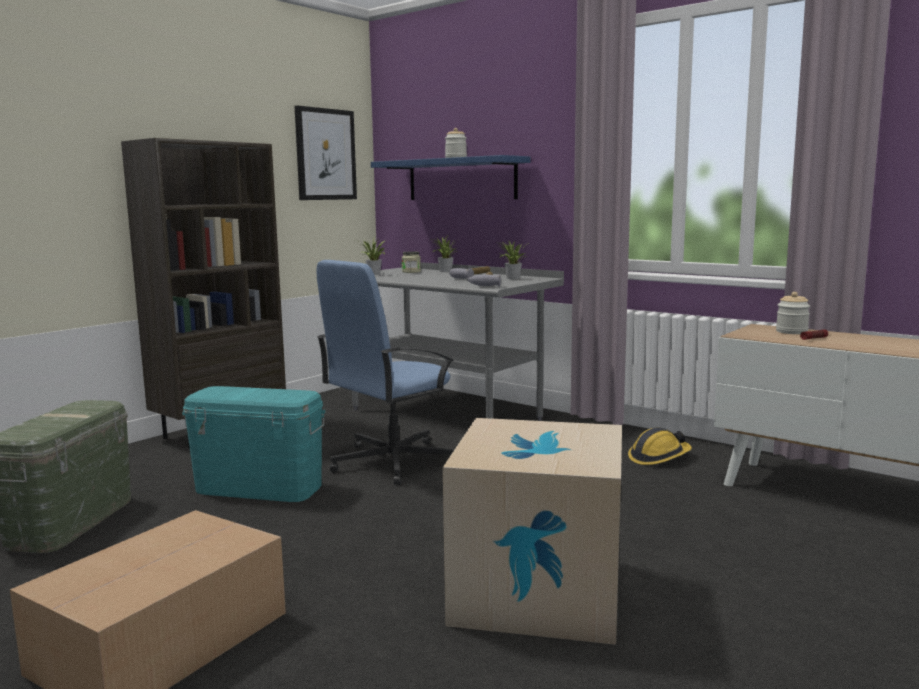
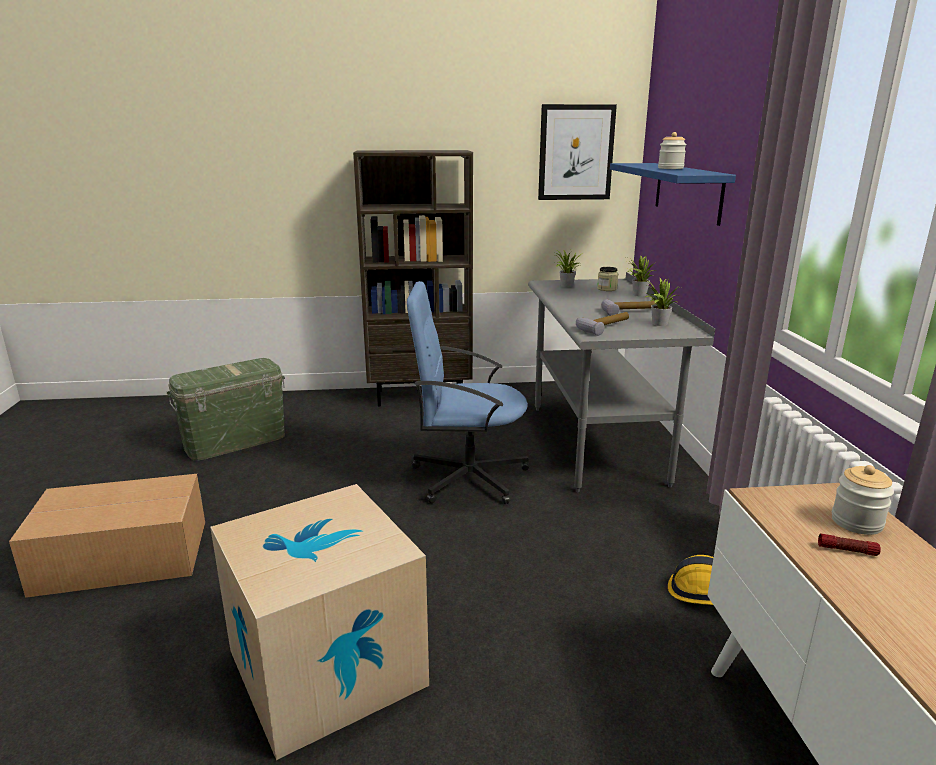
camera: 45 degrees right, 10 degrees up
turquoise storage box [182,386,326,502] -> none

